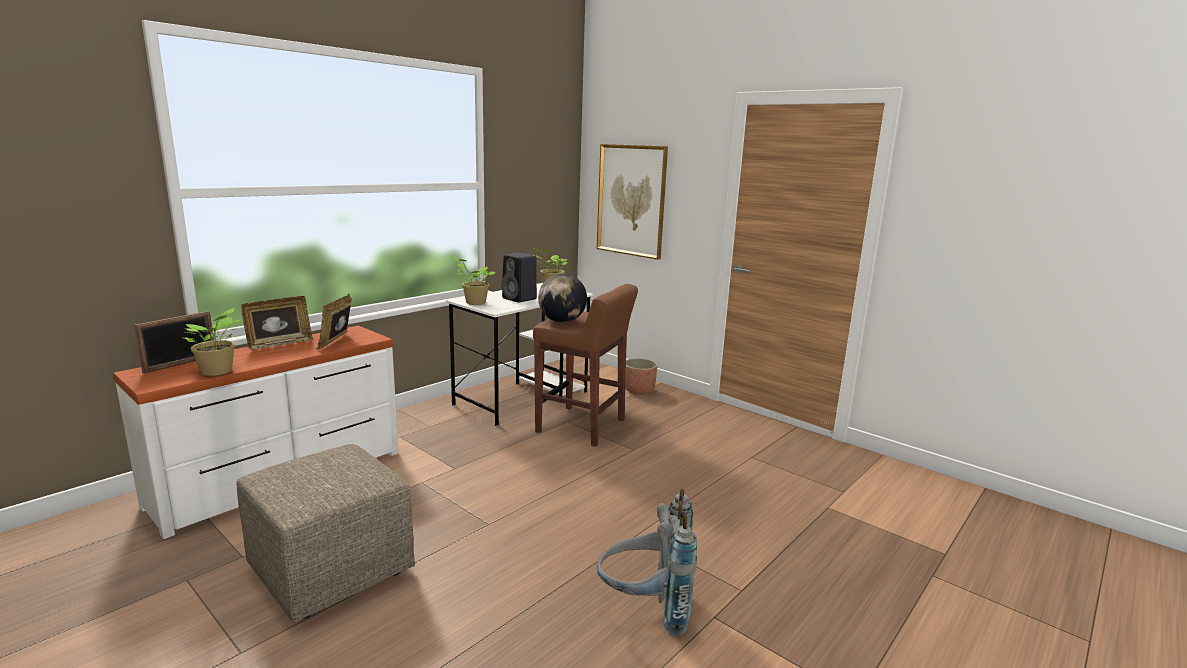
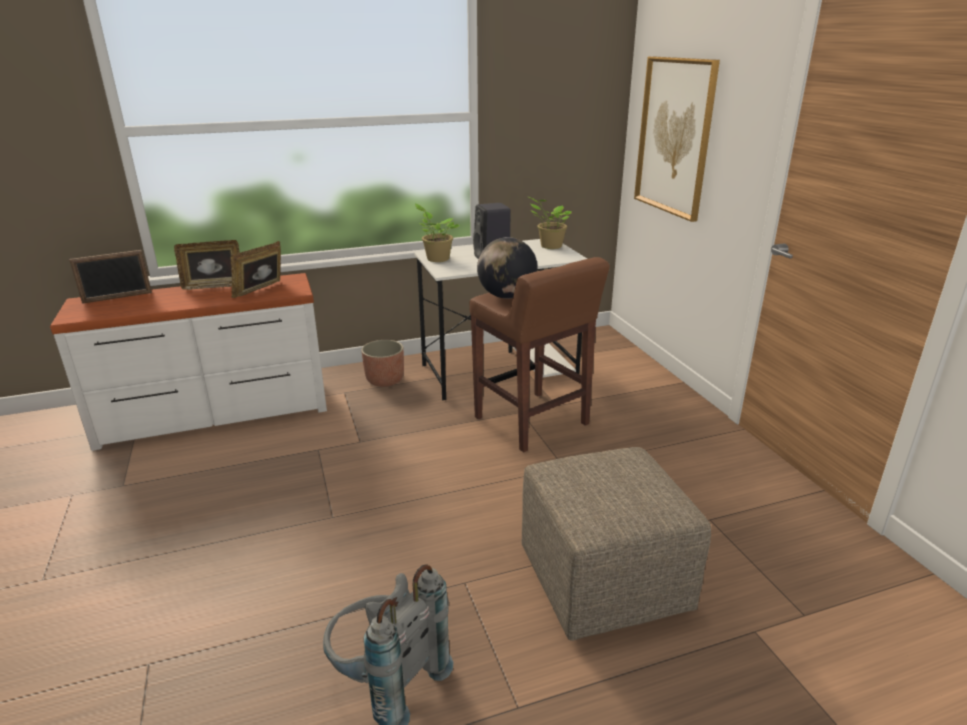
camera: 30 degrees right, 10 degrees up
potted plant [182,308,240,376] -> none
beige ottoman [236,444,415,623] -> beige ottoman moved to [522,447,711,641]
planter [625,358,658,395] -> planter moved to [361,340,404,387]

